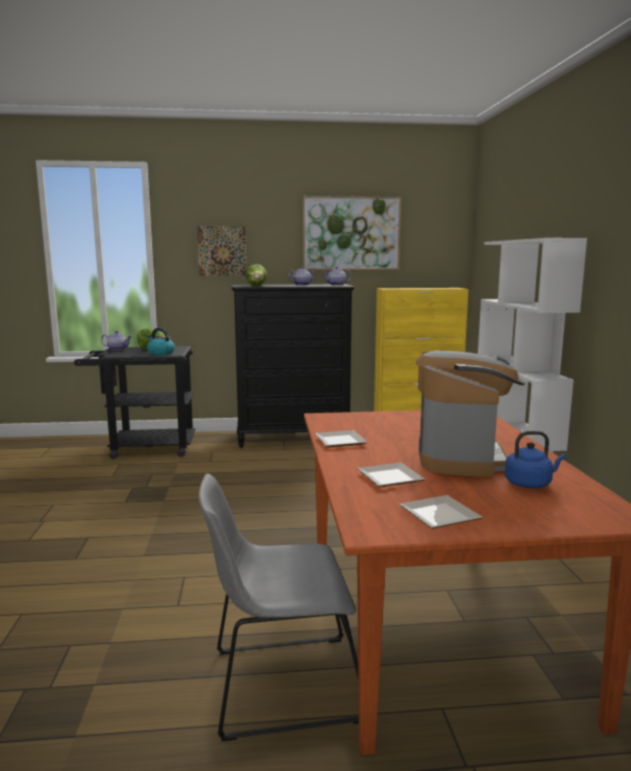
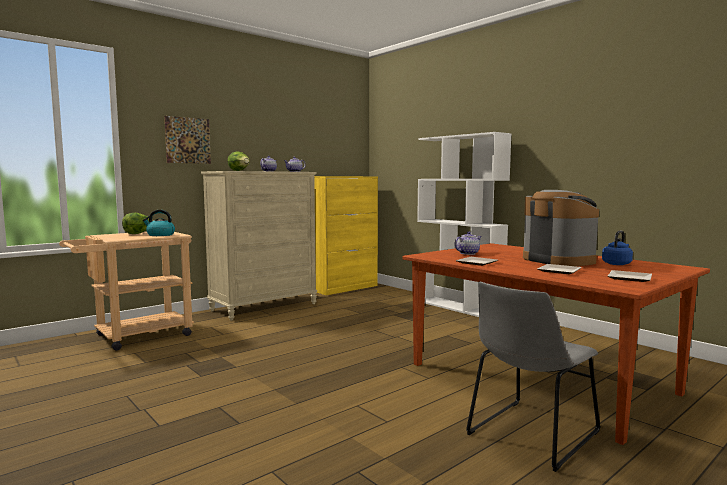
camera: 35 degrees left, 5 degrees down
black cart [74,346,195,459] -> beige cart [59,232,194,351]
teapot [101,331,132,350] -> teapot moved to [454,232,482,255]
black dresser [232,284,354,448] -> beige dresser [201,171,317,321]
picture [303,196,401,270] -> none

